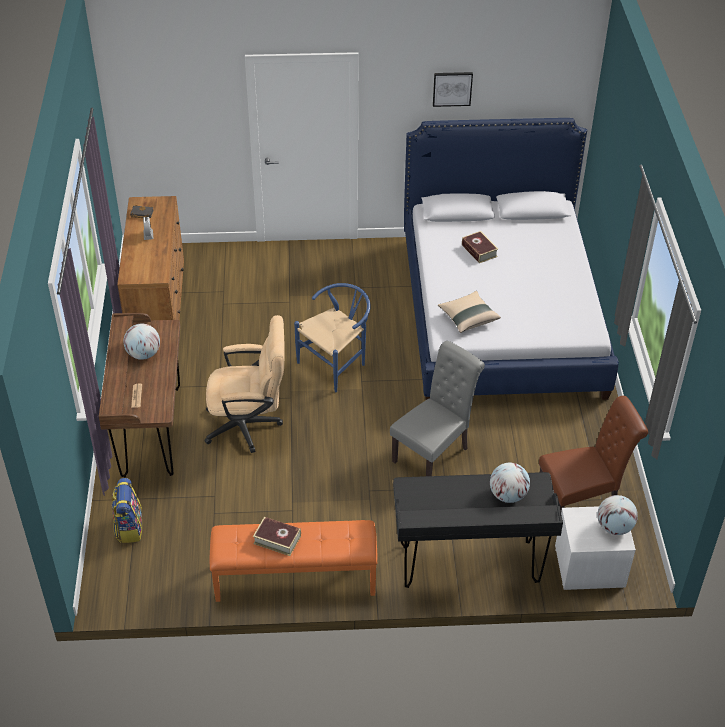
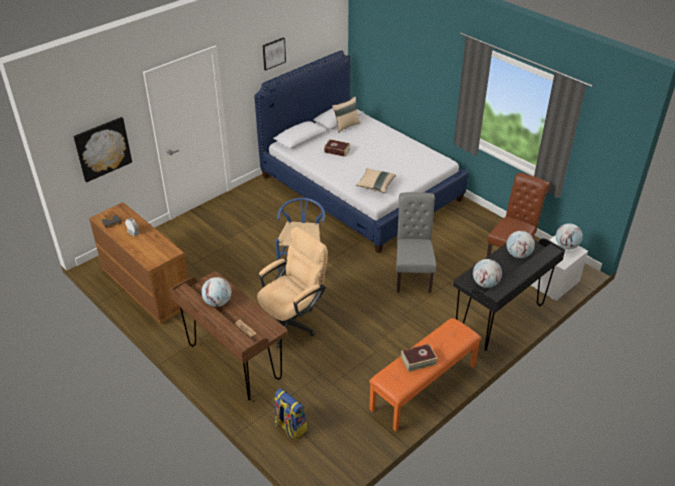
camera: 40 degrees left, 5 degrees down
none -> picture [73,117,132,182]
none -> beige pillow [332,96,361,133]
none -> globe [473,259,502,288]

